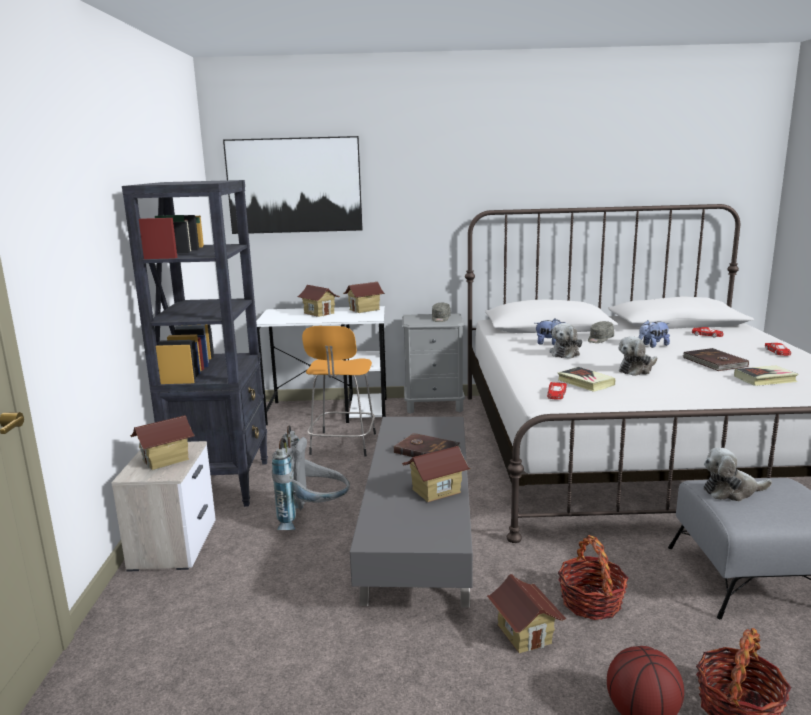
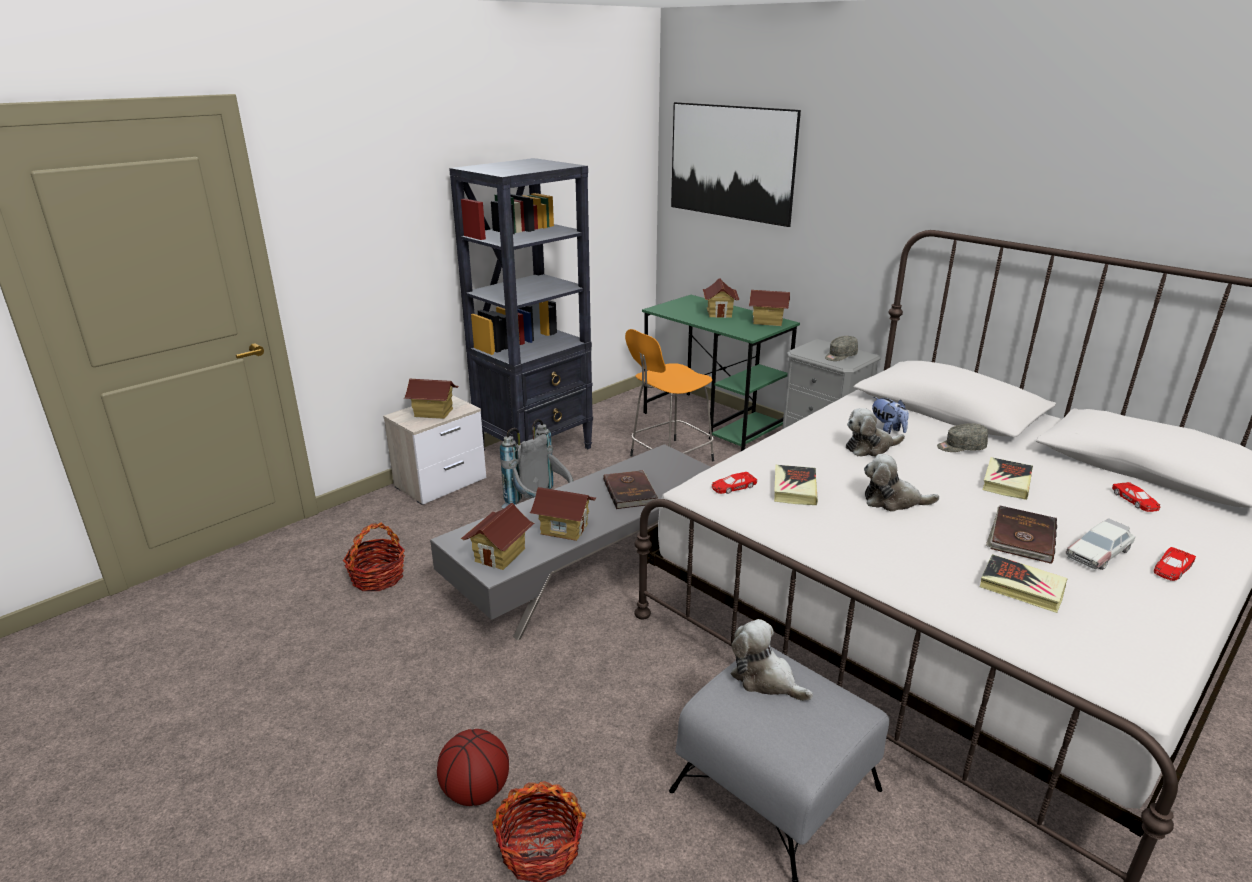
camera: 45 degrees right, 10 degrees up
white desk [256,306,387,425] -> green desk [642,295,800,451]
toy house [487,574,566,653] -> toy house moved to [461,503,534,570]
basket [558,535,628,620] -> basket moved to [343,522,405,591]
plush toy [639,320,670,348] -> book [982,457,1033,500]
none -> toy car [1065,519,1135,571]

